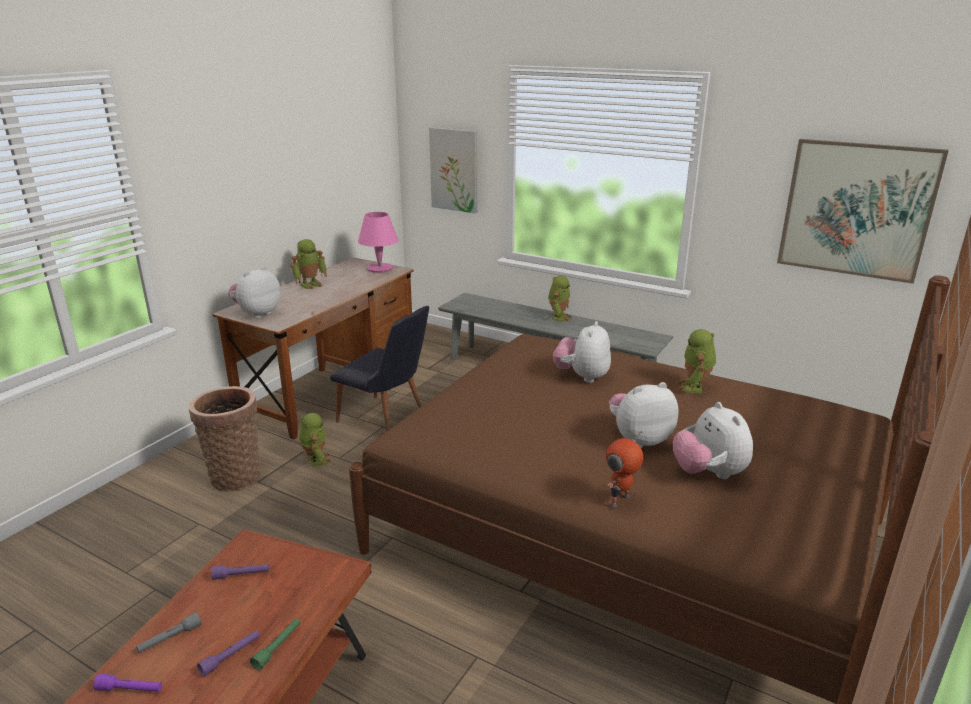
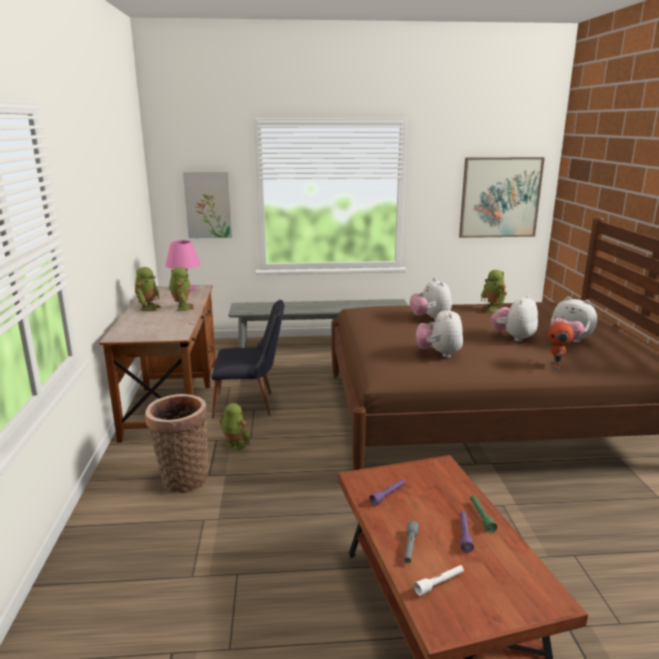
camera: 35 degrees left, 5 degrees down
purple flashlight [93,673,162,692] -> white flashlight [414,565,464,596]
plush toy [228,266,281,318] -> plush toy moved to [416,307,463,358]
toy robot [548,275,572,322] -> toy robot moved to [169,267,194,311]

